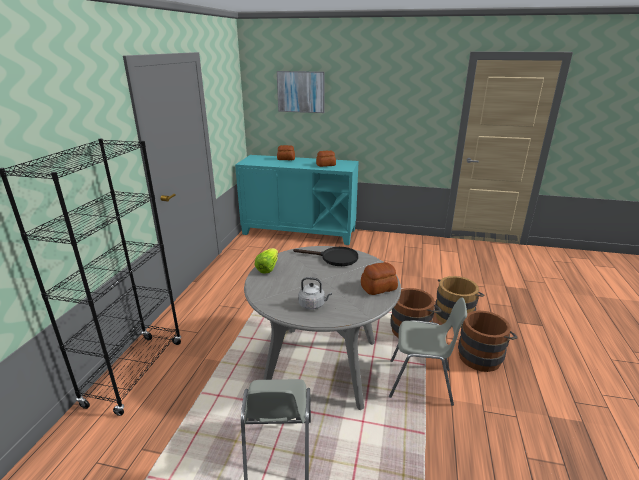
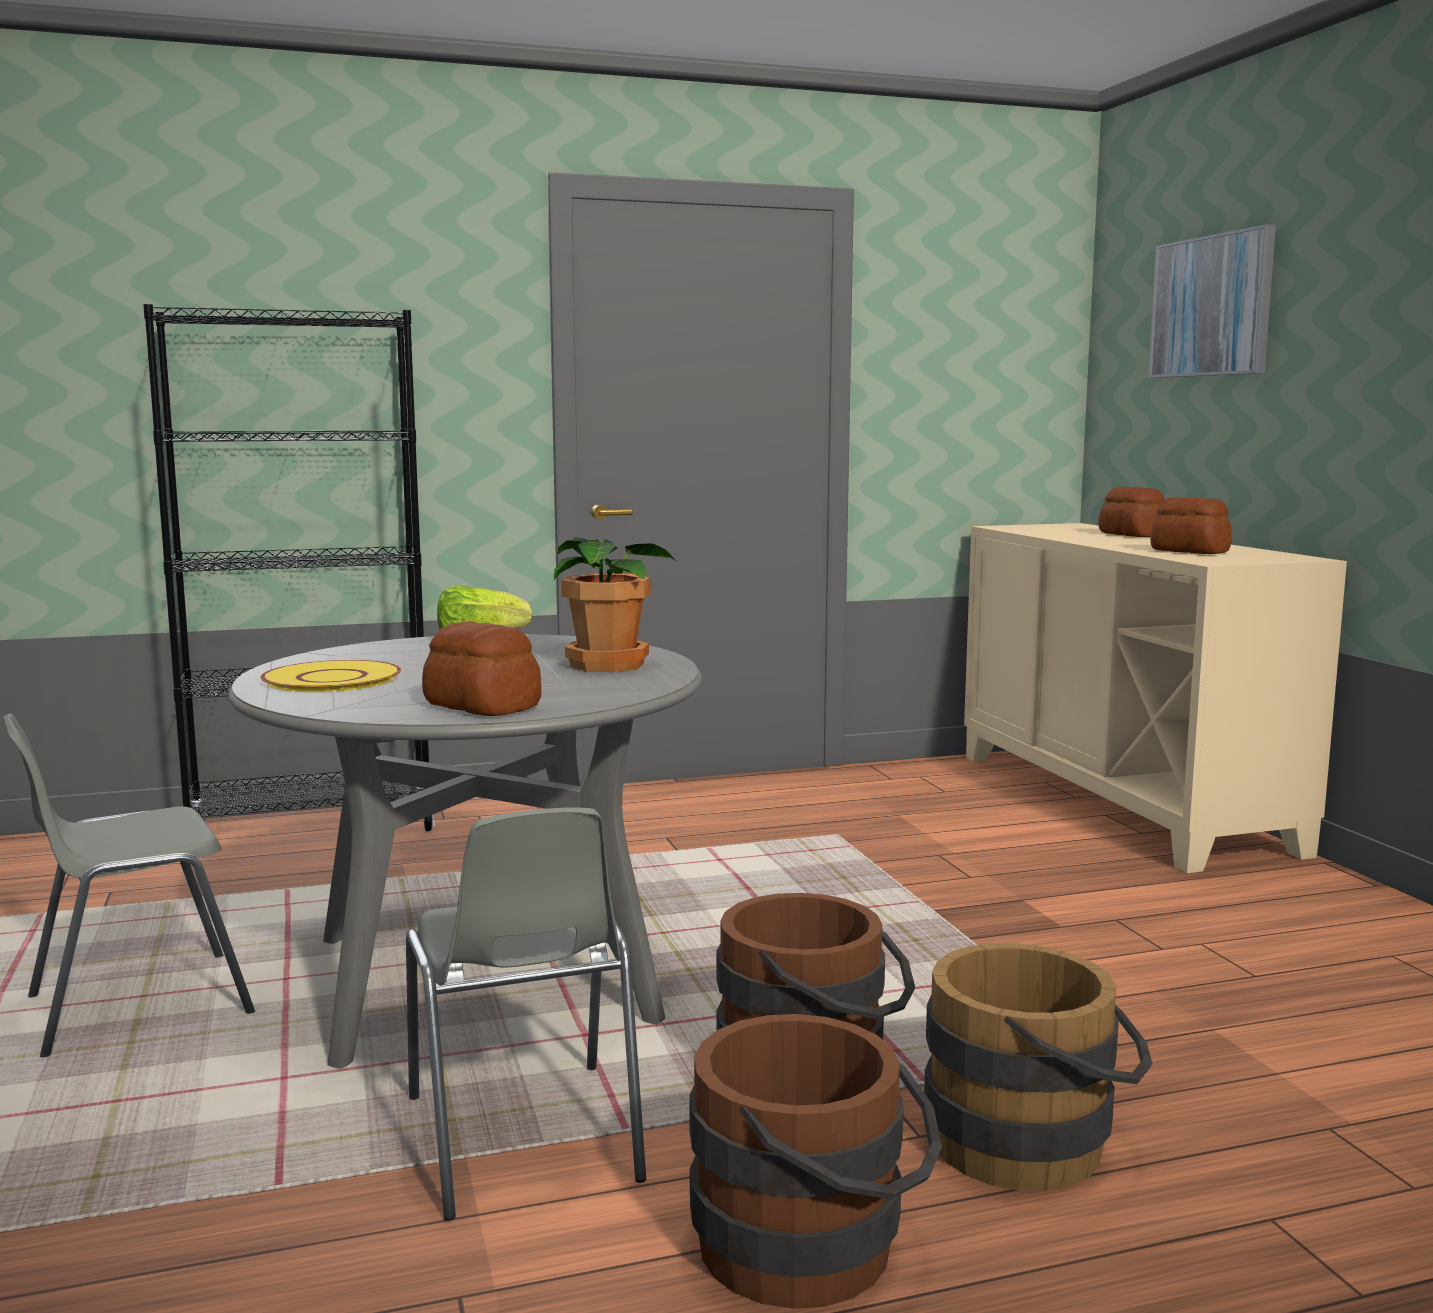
camera: 60 degrees right, 15 degrees down
turquoise cabinet [235,155,359,245] -> beige cabinet [964,523,1347,873]
black frying pan [293,247,358,266] -> potted plant [554,537,677,672]
grey kettle [298,277,332,310] -> yellow plate [261,660,401,692]

